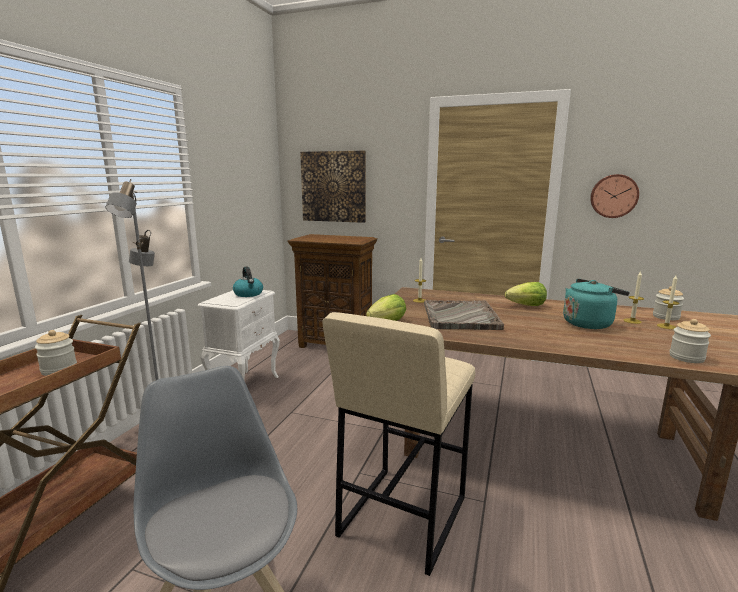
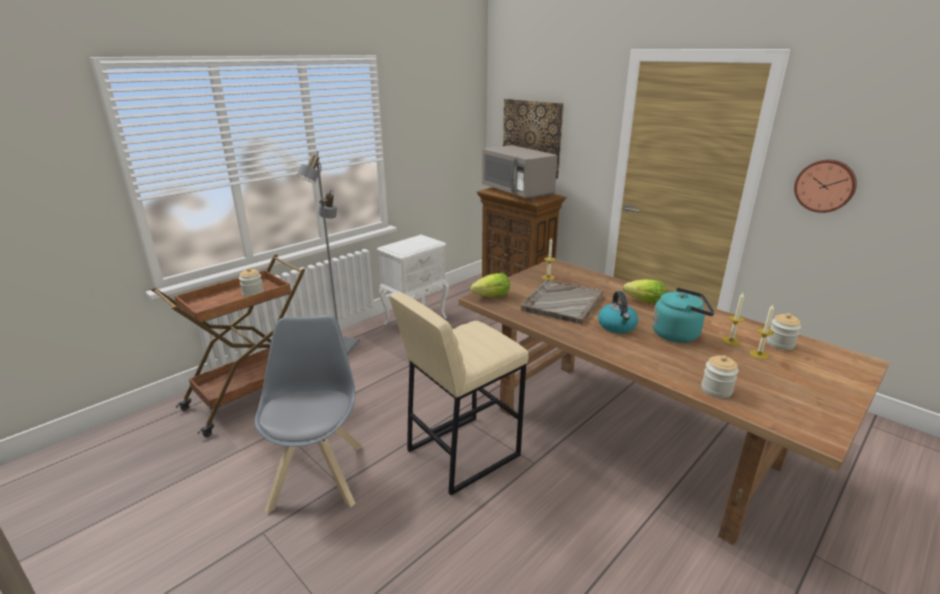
camera: 25 degrees right, 10 degrees up
kettle [233,267,263,297] -> kettle moved to [598,291,638,333]
none -> grey microwave [482,145,558,200]

